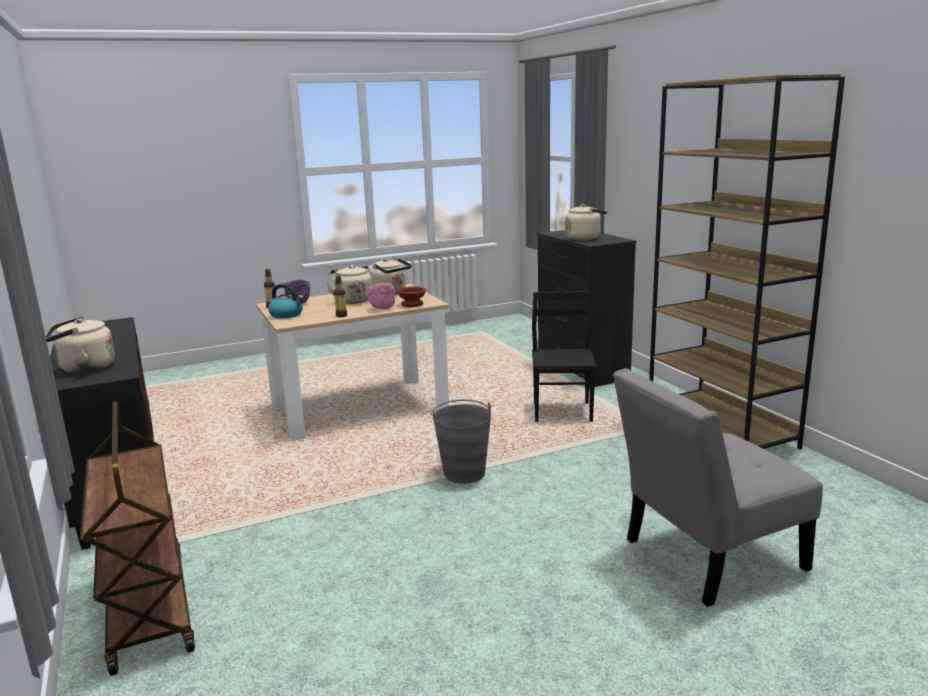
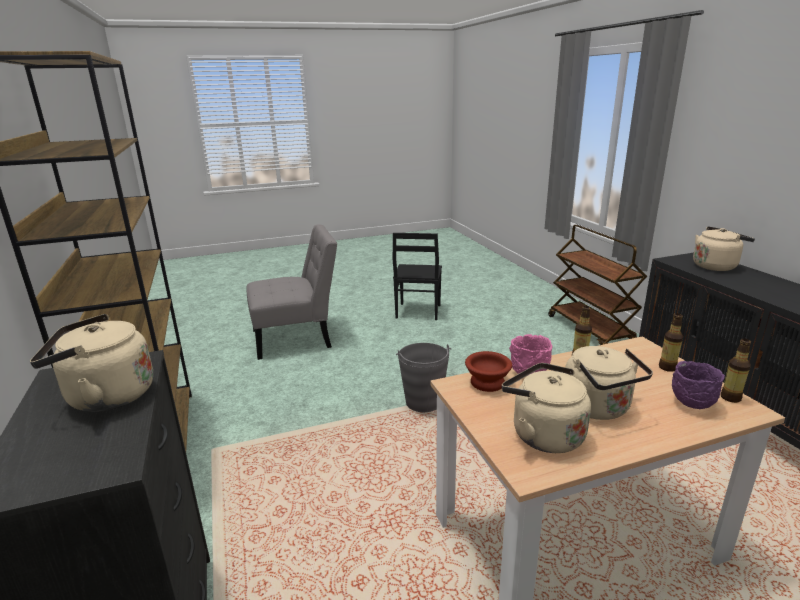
camera: 175 degrees left, 5 degrees up
kettle [268,283,304,319] -> bottle [659,313,683,372]
black chair [532,291,596,422] -> black chair moved to [393,233,442,320]

